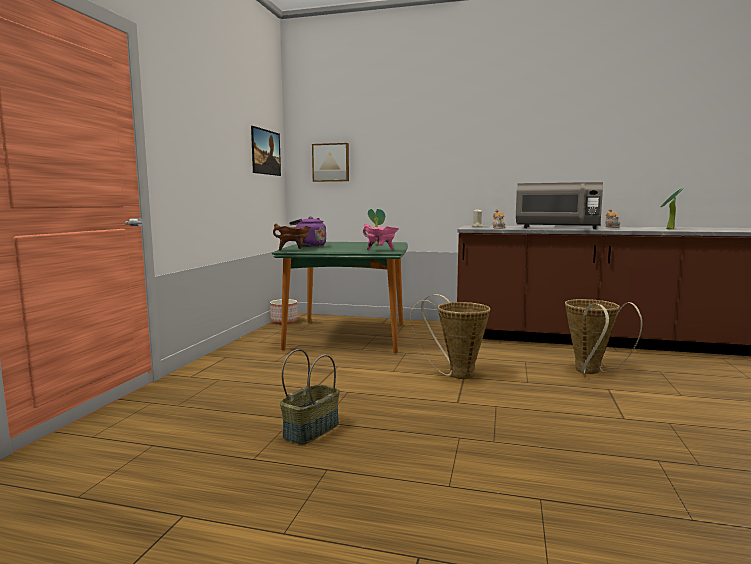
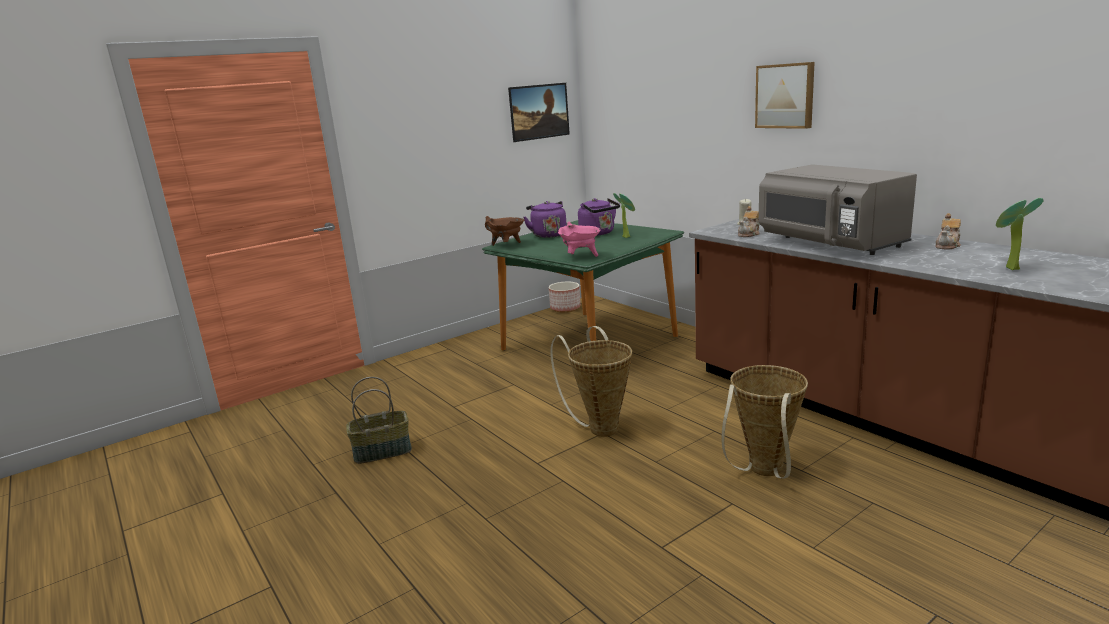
camera: 40 degrees right, 10 degrees up
picture [312,143,349,182] -> picture moved to [755,62,815,129]
none -> purple kettle [578,198,620,235]

